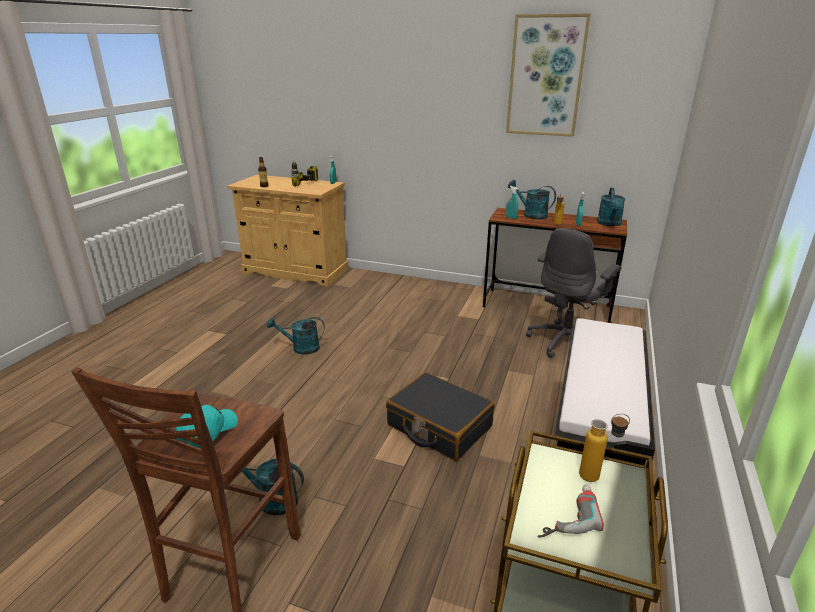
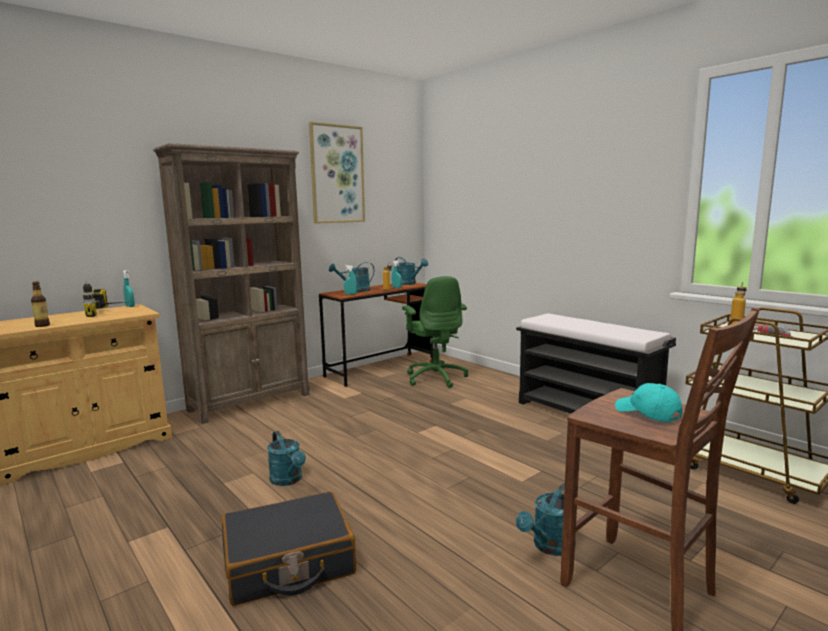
camera: 60 degrees left, 15 degrees down
turquoise watering can [267,317,325,355] -> turquoise watering can turned 60 degrees counterclockwise [267,431,306,486]
black suitcase [386,372,494,461] -> black suitcase moved to [222,491,356,606]
grey office chair [526,228,622,358] -> green office chair [402,276,468,388]
none -> brown bookcase [153,143,310,424]

